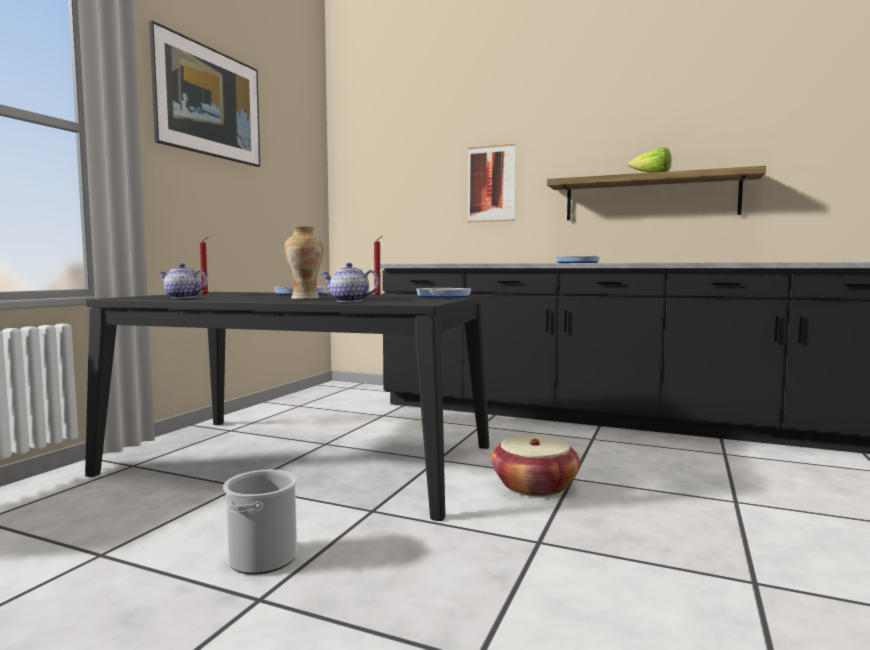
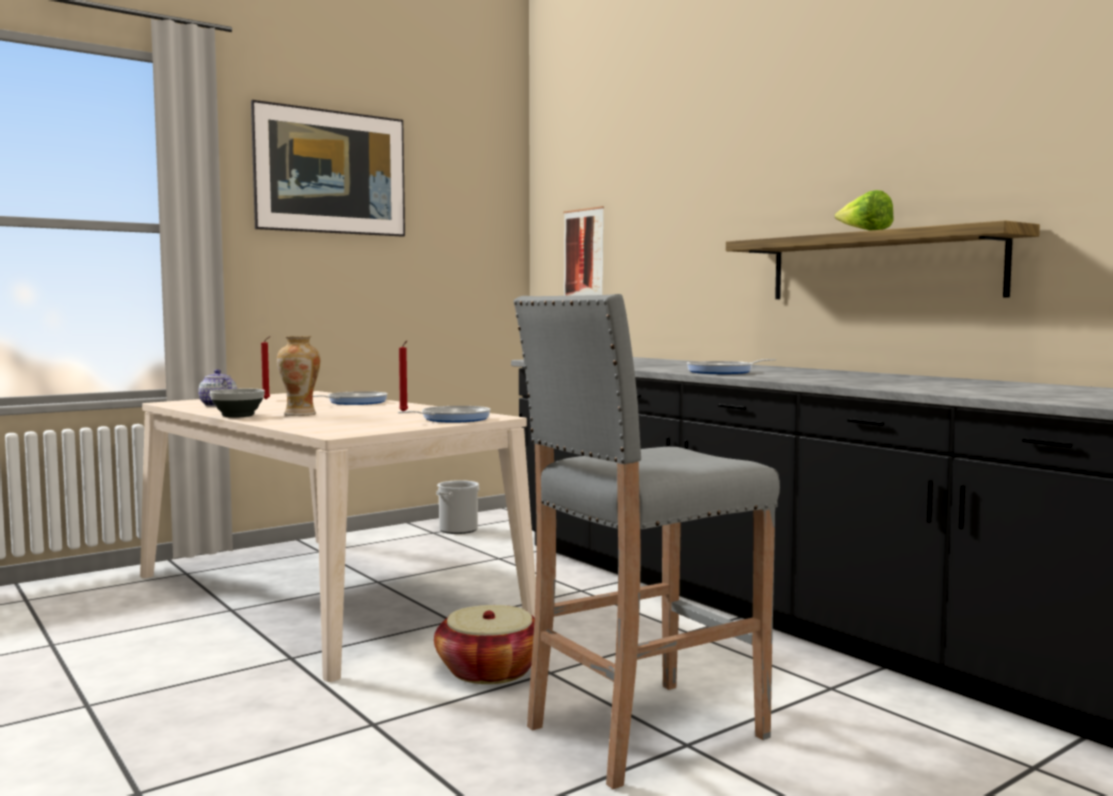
camera: 30 degrees right, 0 degrees up
black dining table [85,292,489,521] -> beige dining table [140,391,536,682]
bucket [223,470,298,575] -> bucket moved to [436,480,479,534]
teapot [321,263,379,302] -> none
picture [468,144,515,222] -> picture moved to [564,206,604,296]
none -> bowl [210,389,265,418]
none -> grey stool [514,294,780,789]

